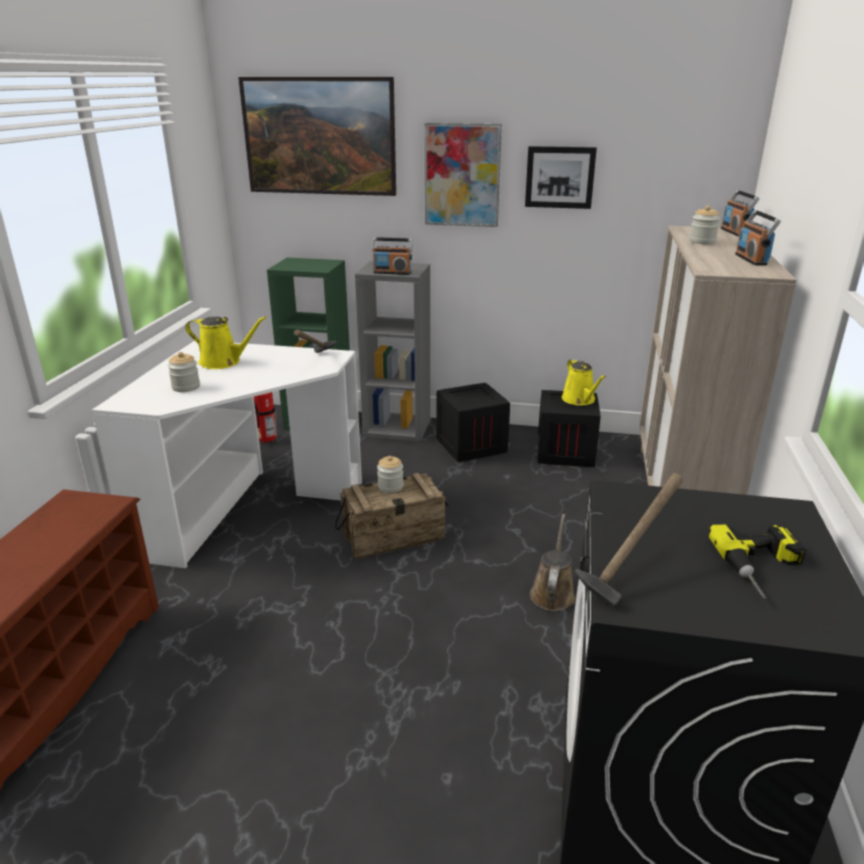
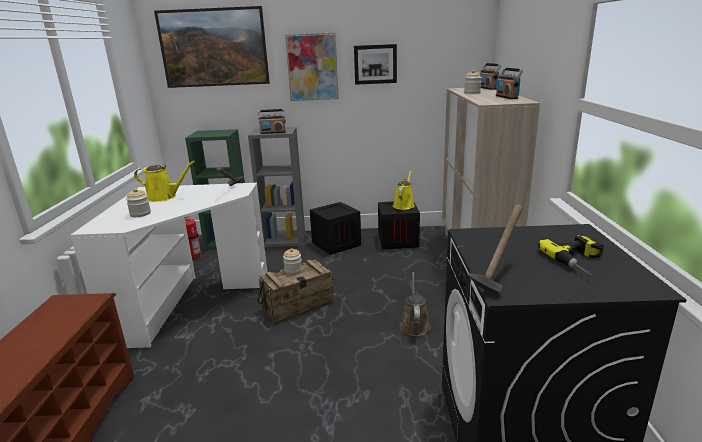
camera: 10 degrees left, 5 degrees down
yellow watering can [562,359,606,405] -> yellow watering can turned 135 degrees counterclockwise [393,171,415,210]

